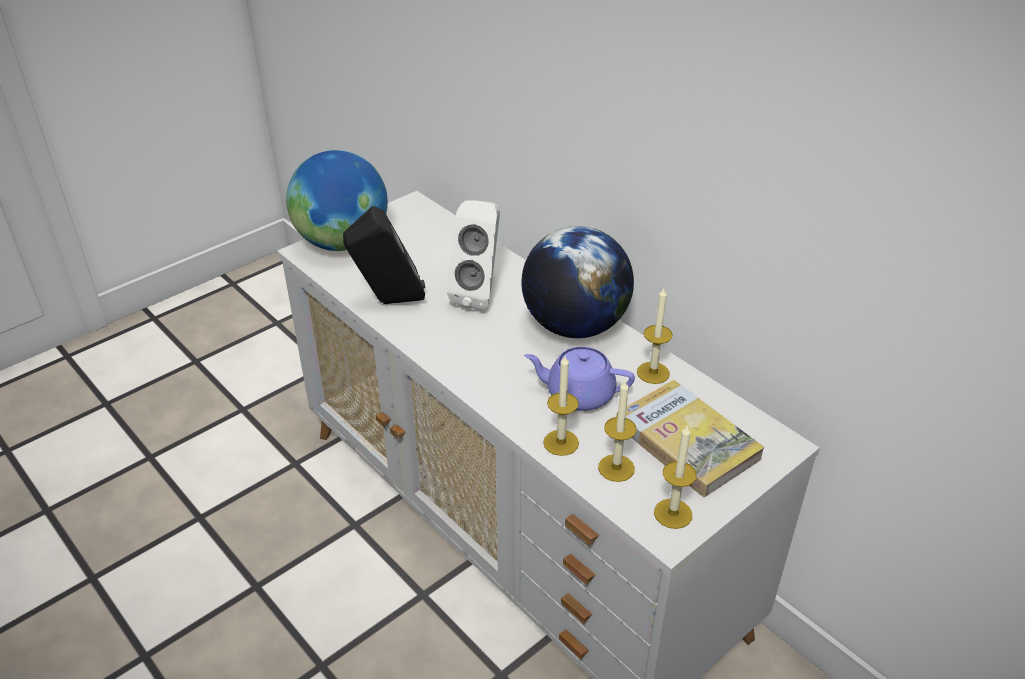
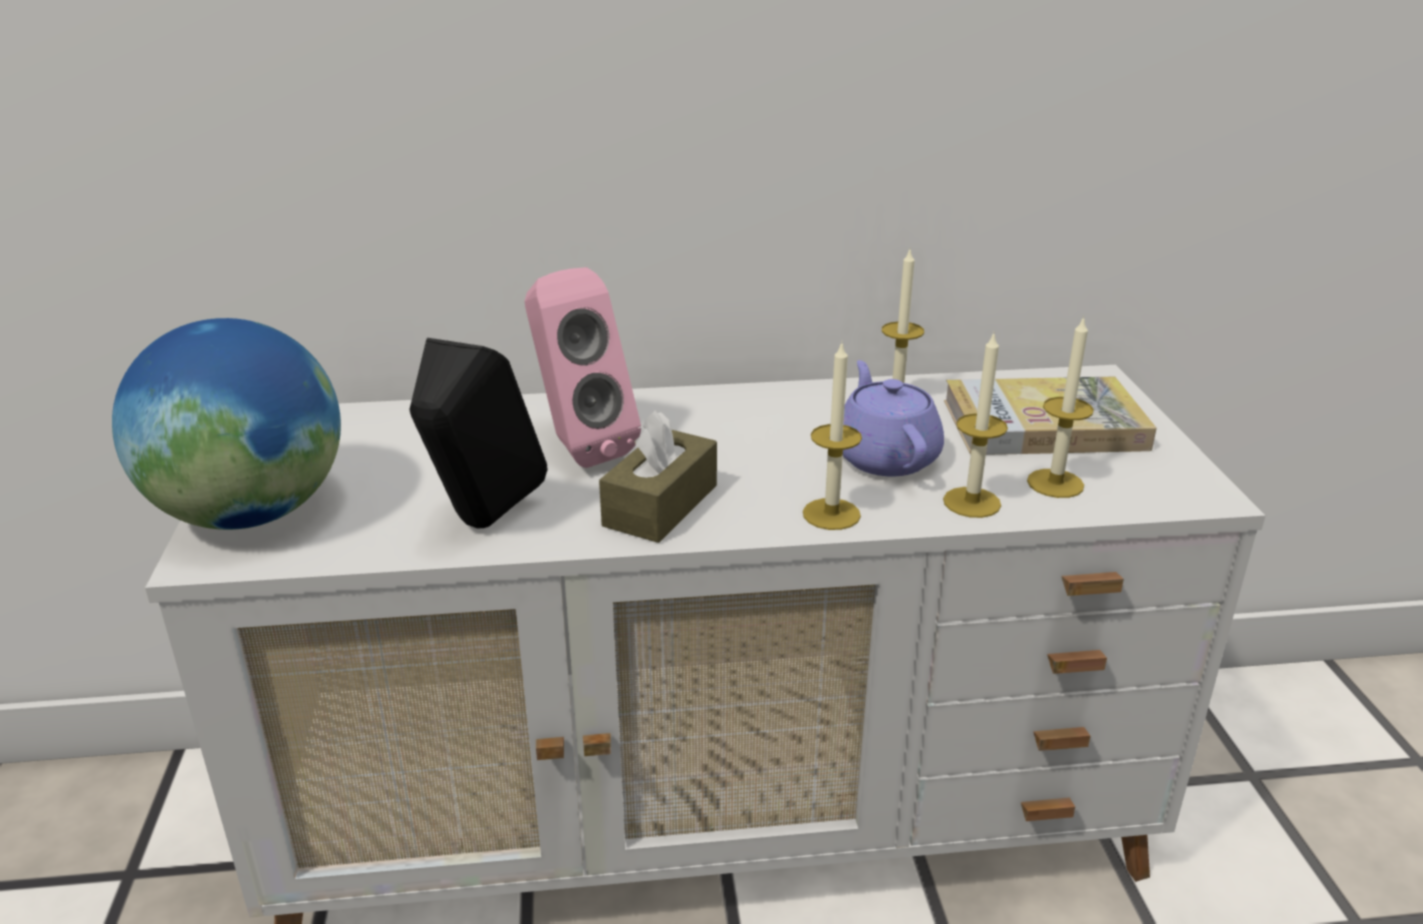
camera: 55 degrees left, 10 degrees down
white speaker [447,200,500,310] -> pink speaker [524,267,641,468]
globe [521,226,634,338] -> none
purple teapot [524,346,635,411] -> purple teapot turned 120 degrees clockwise [843,360,944,476]
candle [654,424,697,529] -> candle moved to [803,341,862,530]
none -> brown tissue box [599,410,717,543]

